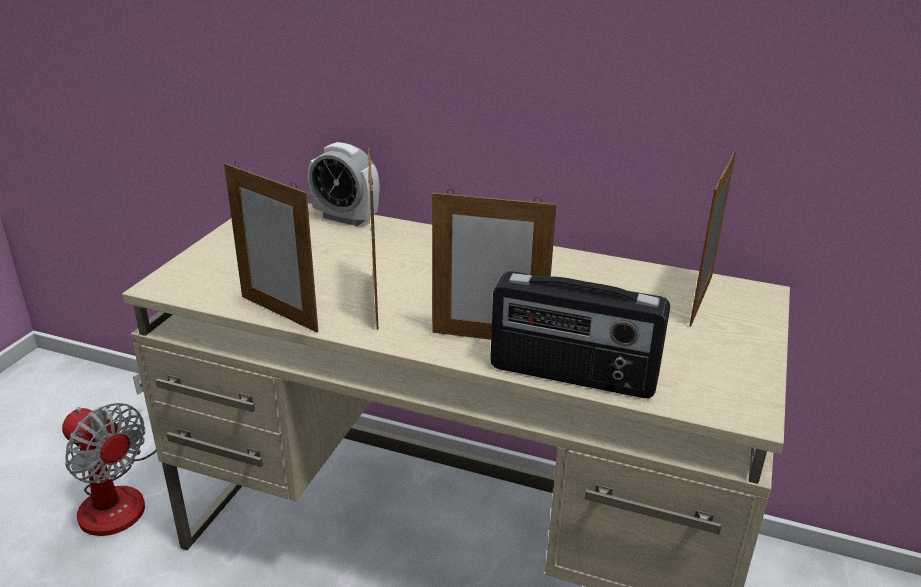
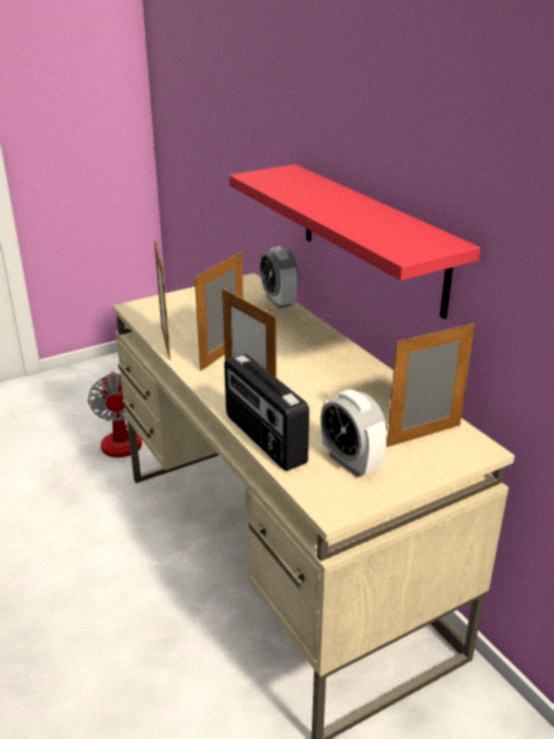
camera: 40 degrees right, 0 degrees up
none -> red shelf [229,164,480,319]
none -> alarm clock [321,389,387,477]

